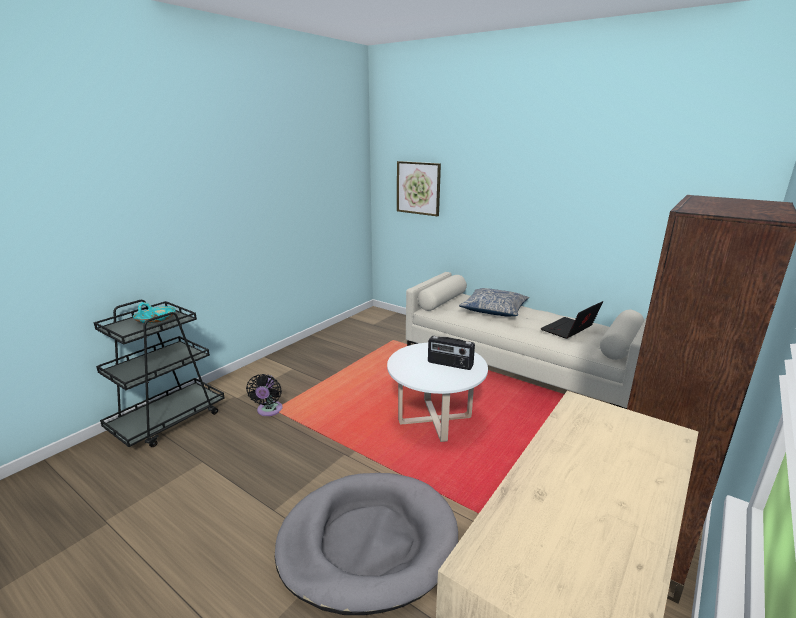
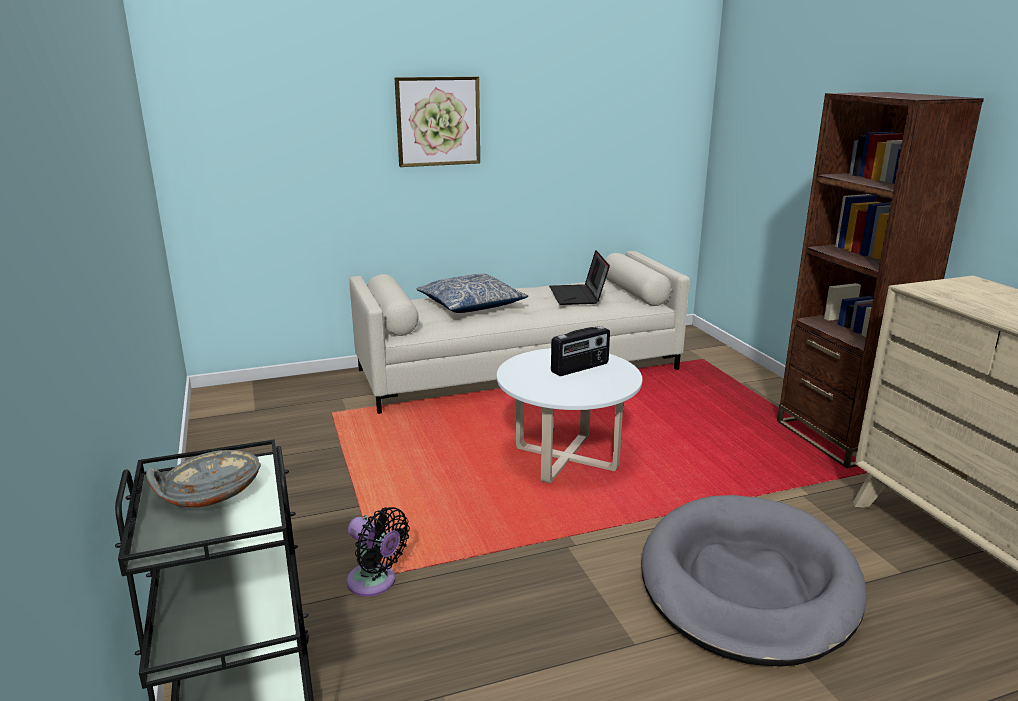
camera: 55 degrees left, 0 degrees up
turquoise bowl [133,302,176,323] -> grey bowl [146,450,261,507]
picture [397,161,441,216] -> picture moved to [395,76,480,167]

